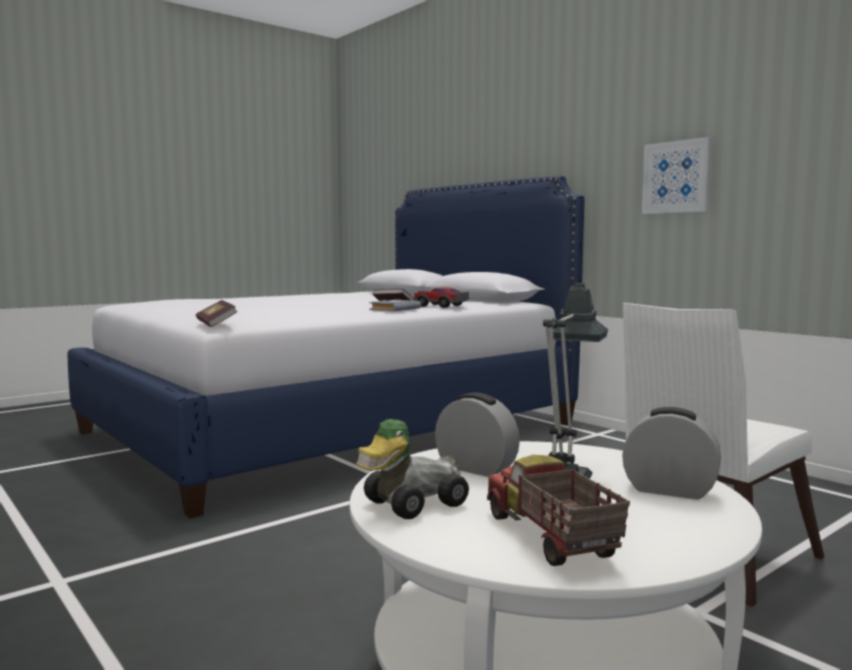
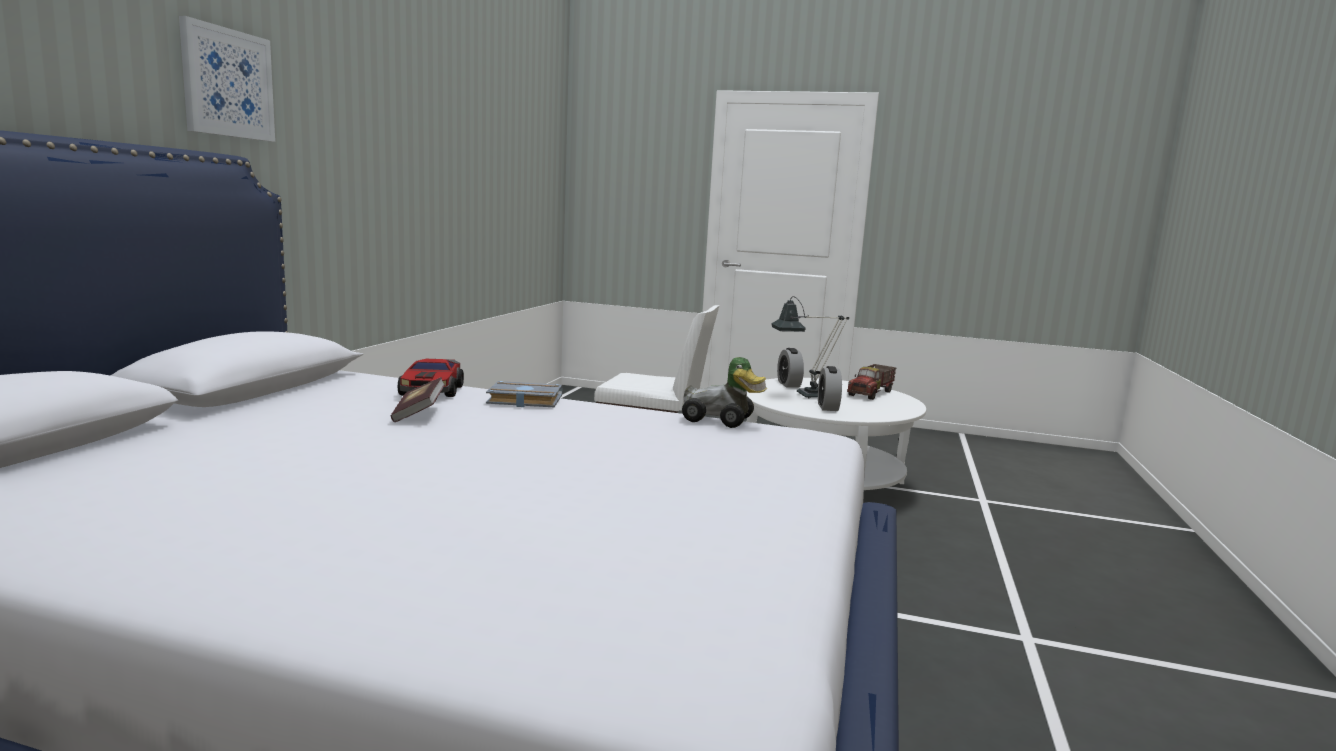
camera: 125 degrees left, 5 degrees up
book [196,300,238,327] -> none
toy car [356,419,469,519] -> toy car moved to [682,357,767,428]
picture [642,137,712,214] -> picture moved to [179,16,275,142]

